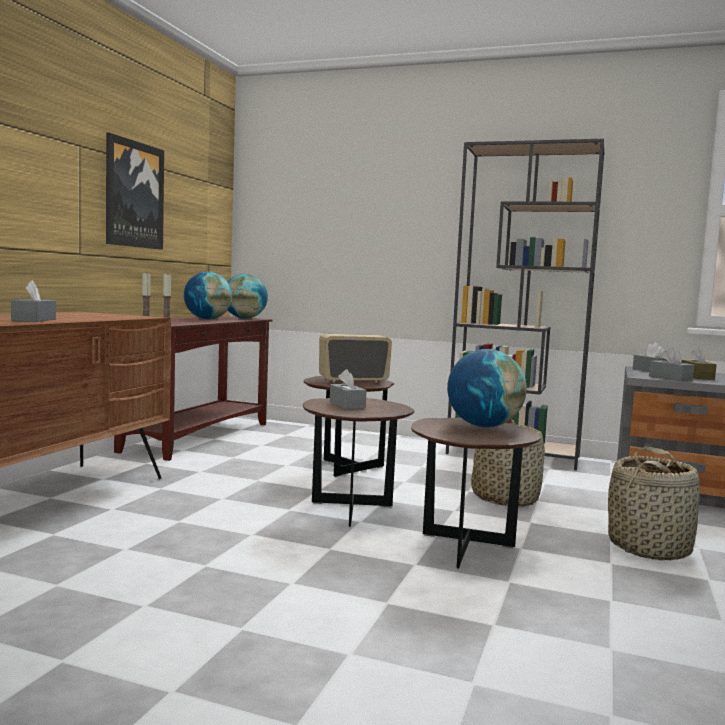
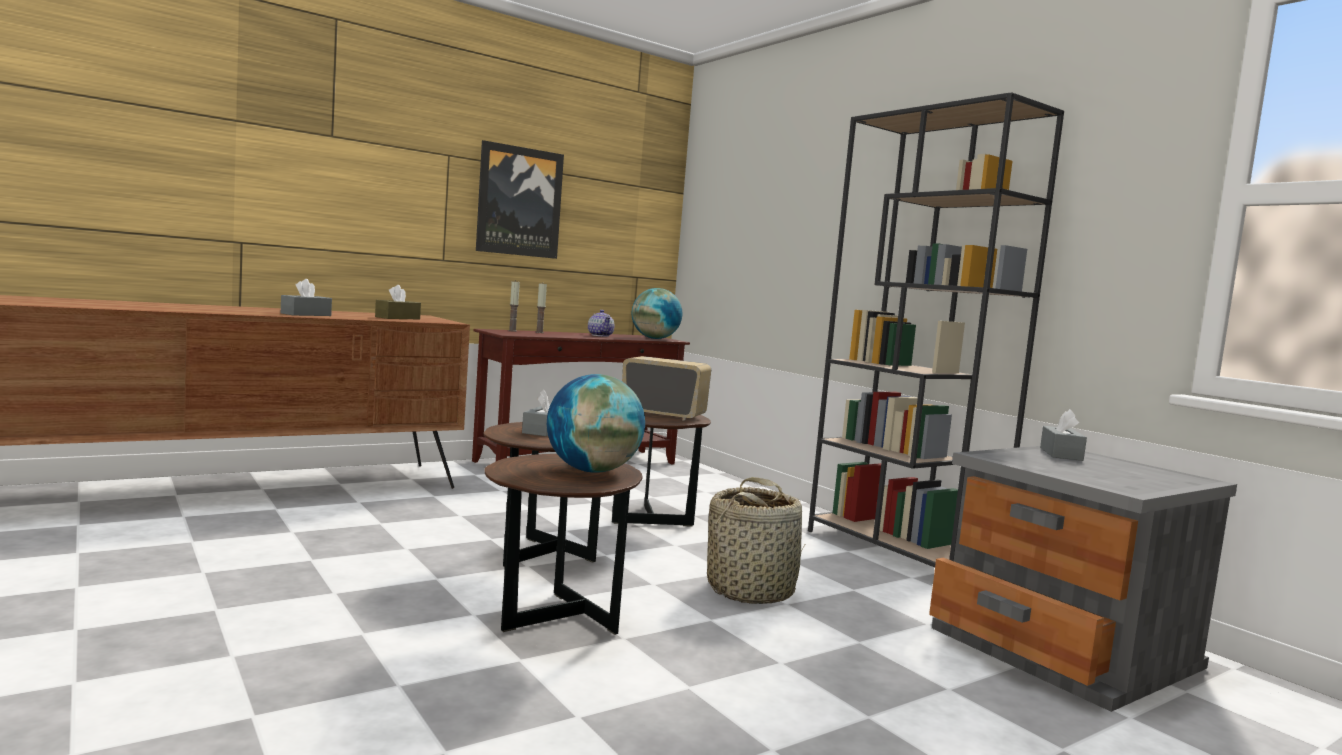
camera: 35 degrees right, 0 degrees up
globe [184,272,232,319] -> teapot [588,310,615,337]
basket [608,447,700,560] -> none
grey tissue box [649,347,694,381] -> none
brown tissue box [681,347,717,380] -> brown tissue box moved to [375,285,421,319]

